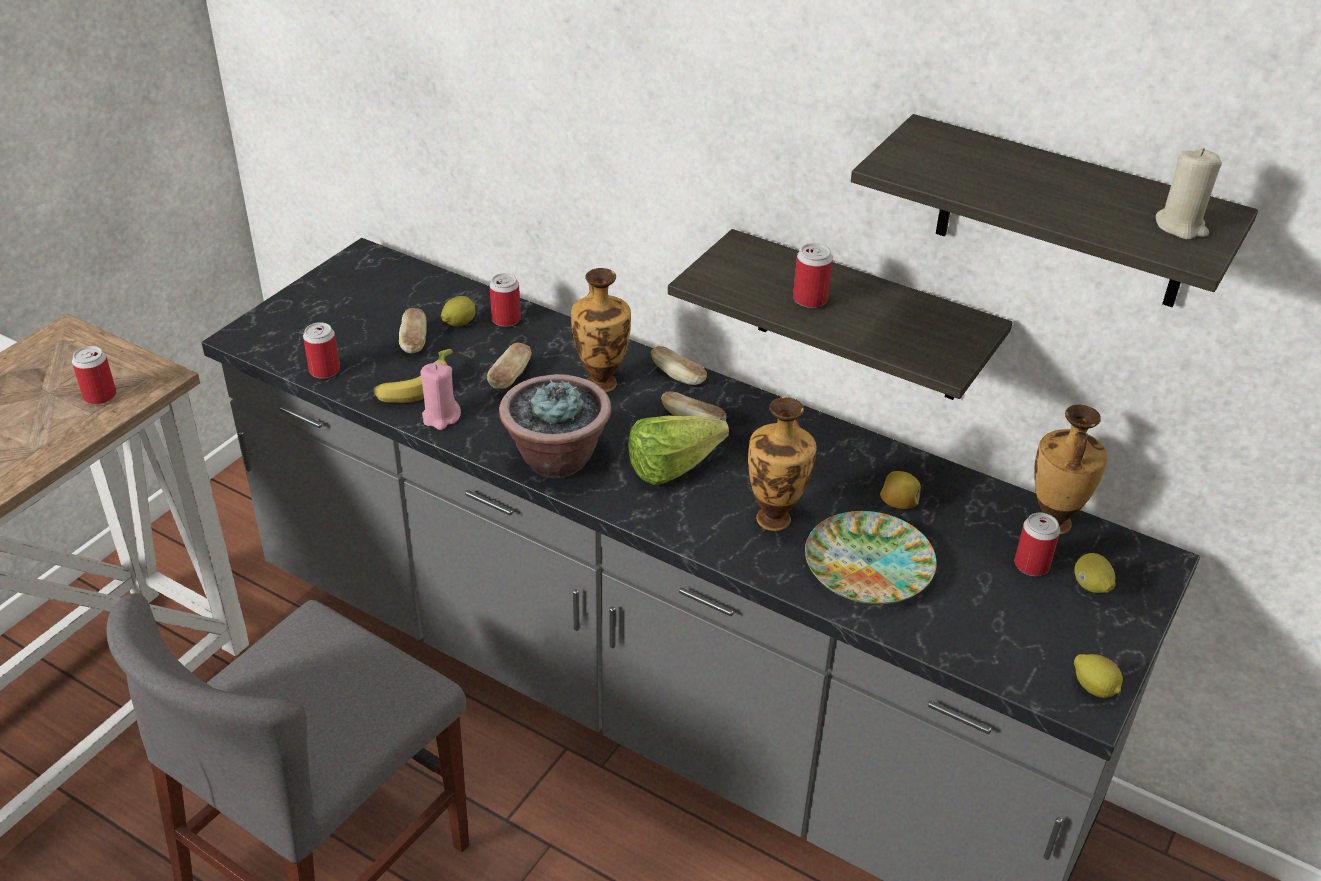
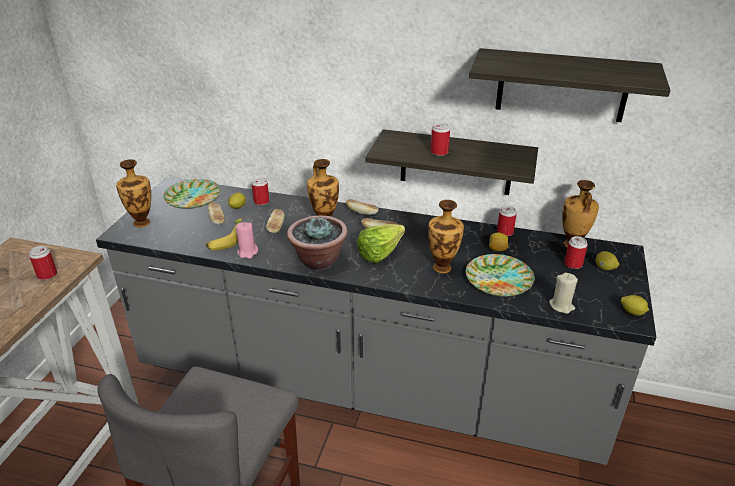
camera: 15 degrees left, 5 degrees down
can [303,322,340,379] -> can moved to [497,206,517,236]
beige candle [1156,148,1222,239] -> beige candle moved to [549,273,578,314]
none -> vase [116,159,151,228]
none -> plate [163,179,221,209]

